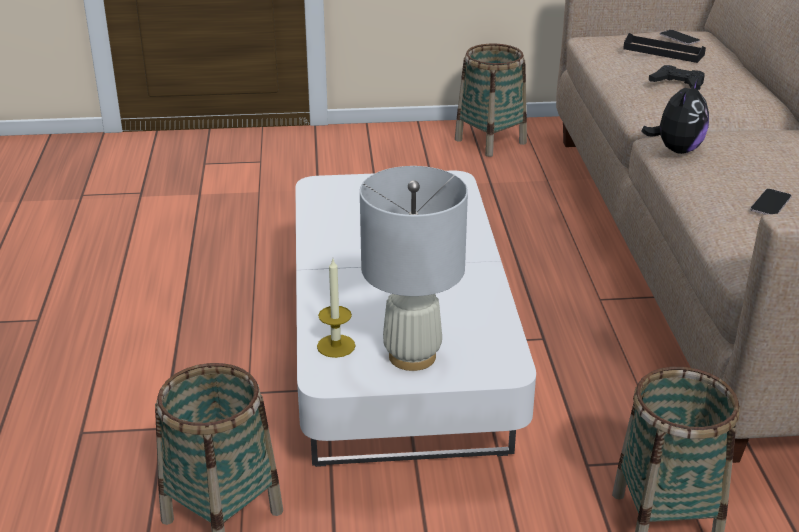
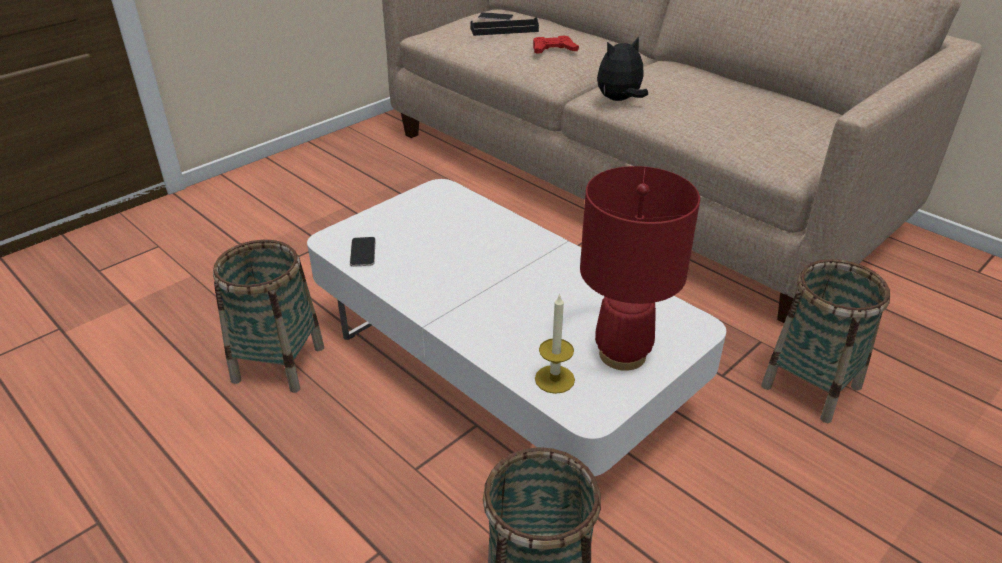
camera: 40 degrees left, 5 degrees up
white table lamp [360,166,468,371] -> red table lamp [580,166,700,371]
basket [455,44,527,157] -> basket moved to [213,240,324,393]
plush toy [641,79,709,154] -> plush toy turned 105 degrees counterclockwise [597,36,648,101]
black game controller [649,65,705,90] -> red game controller [533,36,579,54]
phone [750,189,792,215] -> phone moved to [350,237,376,267]

